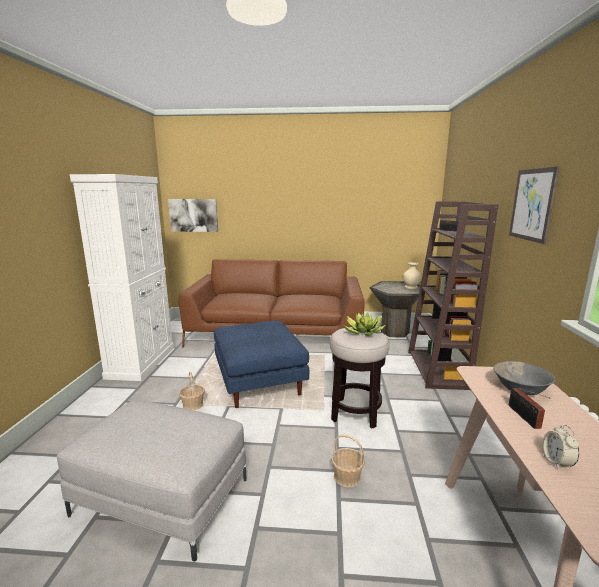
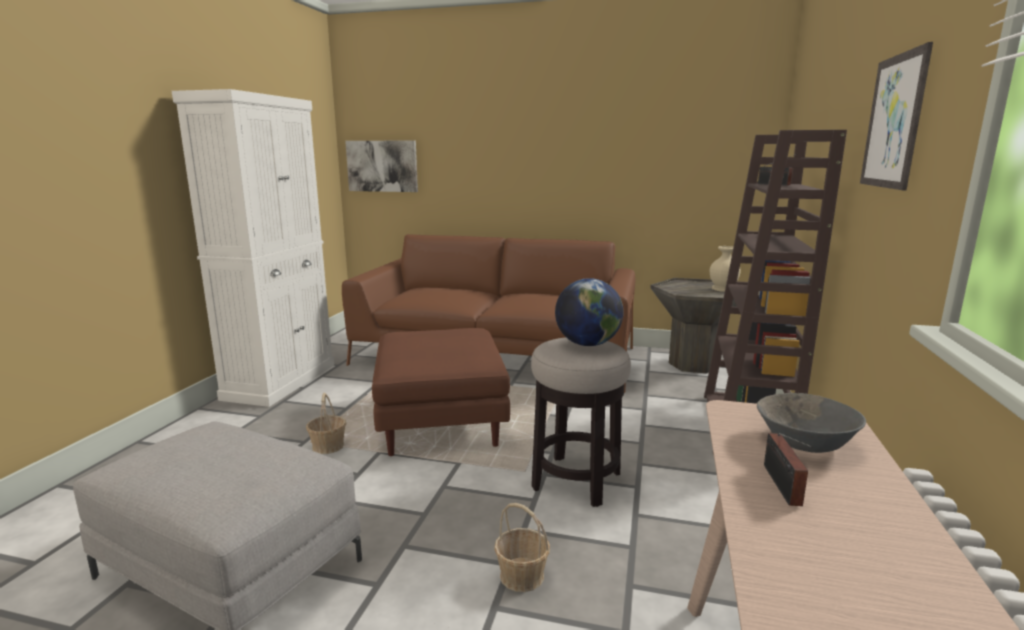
camera: 10 degrees right, 0 degrees up
blue ottoman [214,320,309,408] -> brown ottoman [372,328,510,456]
potted plant [343,312,386,336] -> globe [555,278,624,346]
alarm clock [542,425,579,470] -> none

